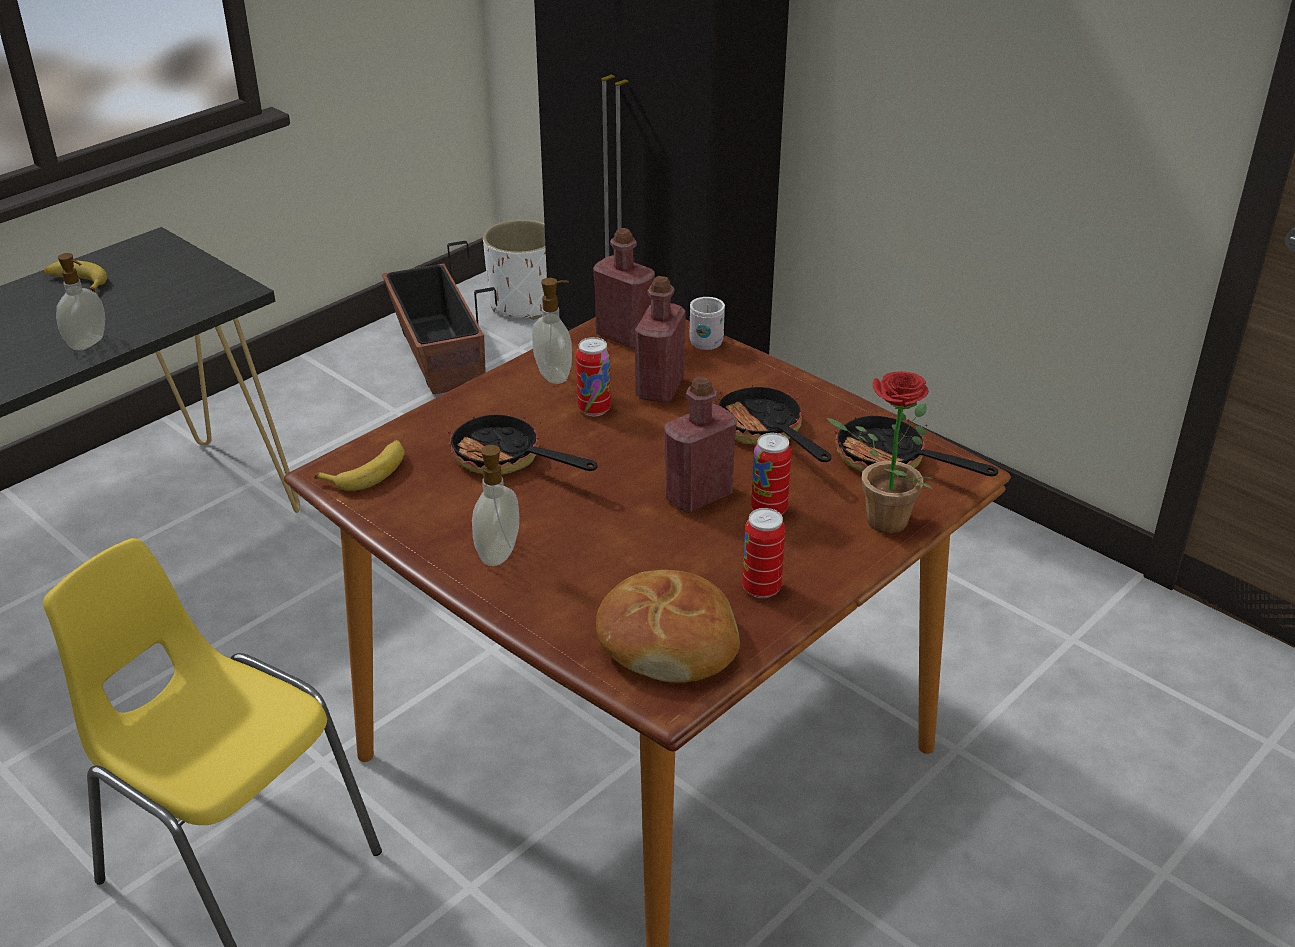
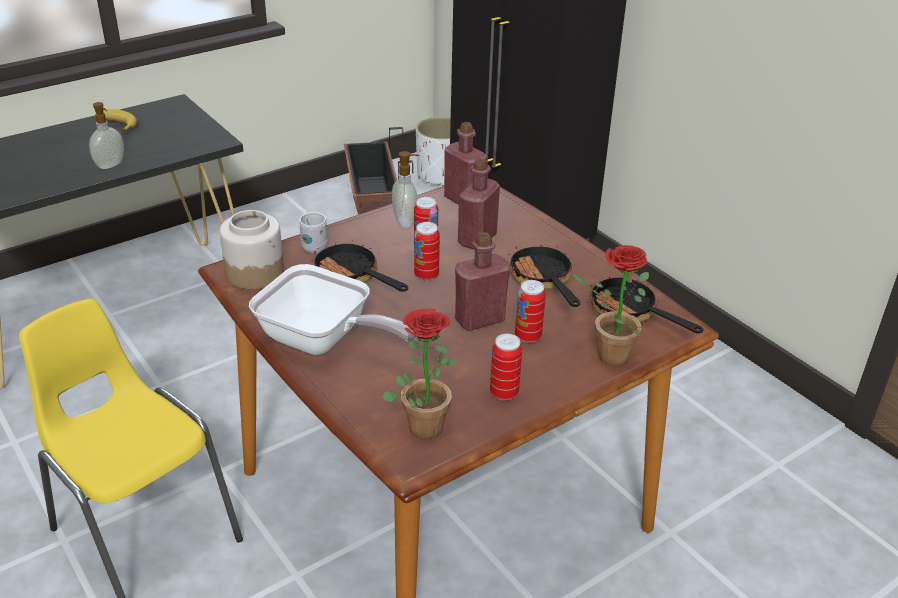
camera: 10 degrees right, 0 degrees up
banana [314,440,405,491] -> jar [220,210,284,290]
soap dispenser [467,445,519,566] -> frying pan [249,264,416,355]
bread [596,570,740,683] -> potted plant [382,309,456,439]
white mug [689,297,725,350] -> white mug moved to [299,212,328,253]
none -> can [414,222,440,281]

